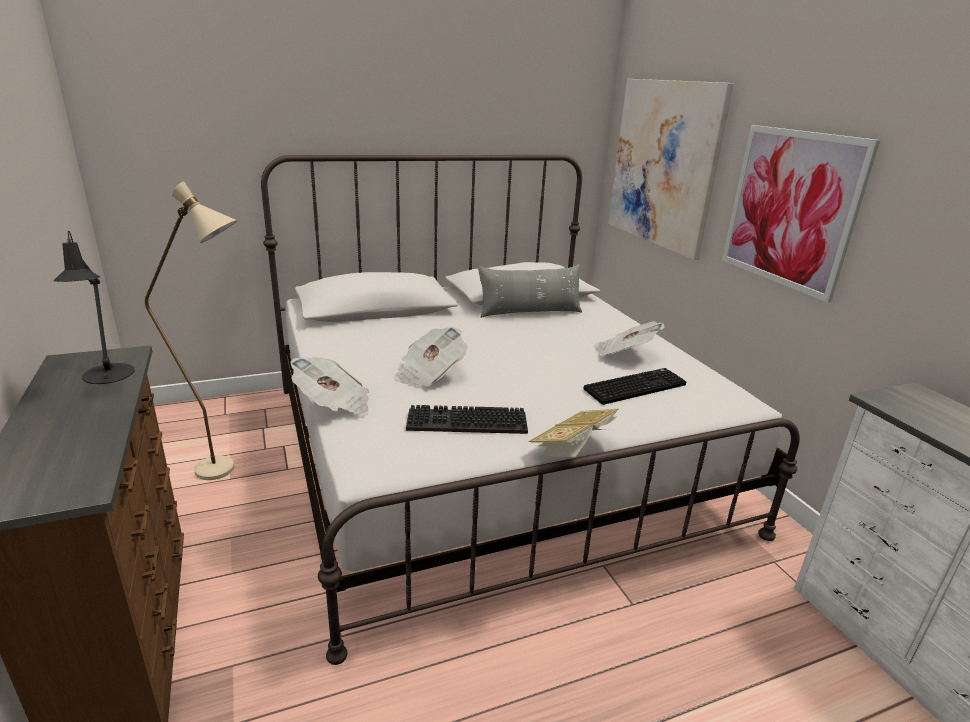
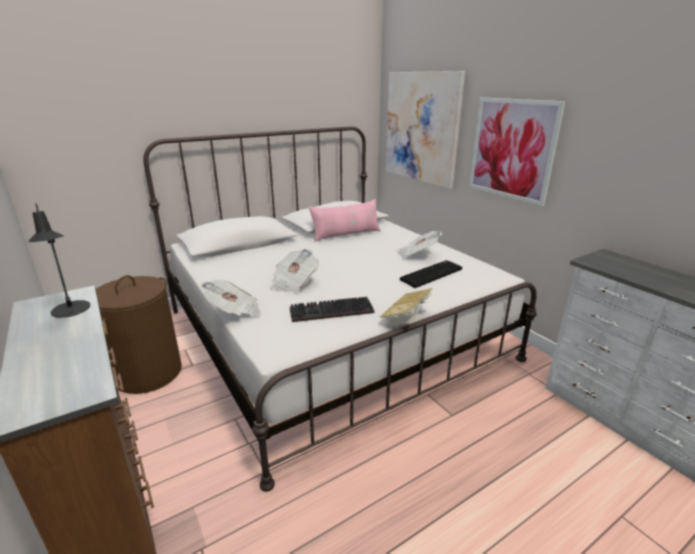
camera: 10 degrees left, 0 degrees up
beige floor lamp [145,182,237,480] -> brown laundry basket [96,275,182,394]
grey pillow [478,264,582,318] -> pink pillow [309,199,381,242]

